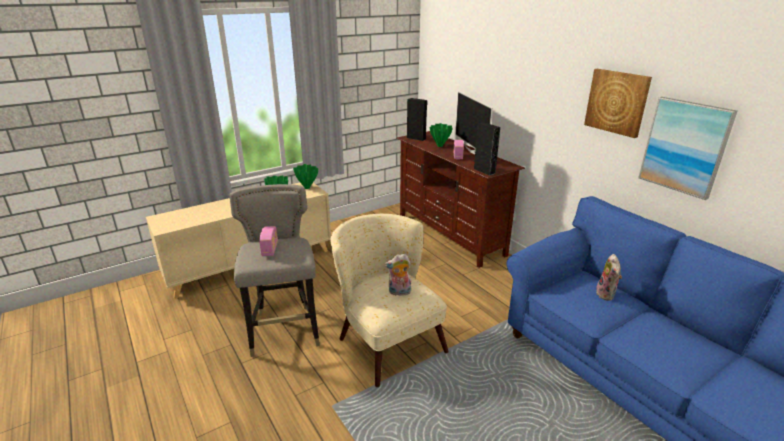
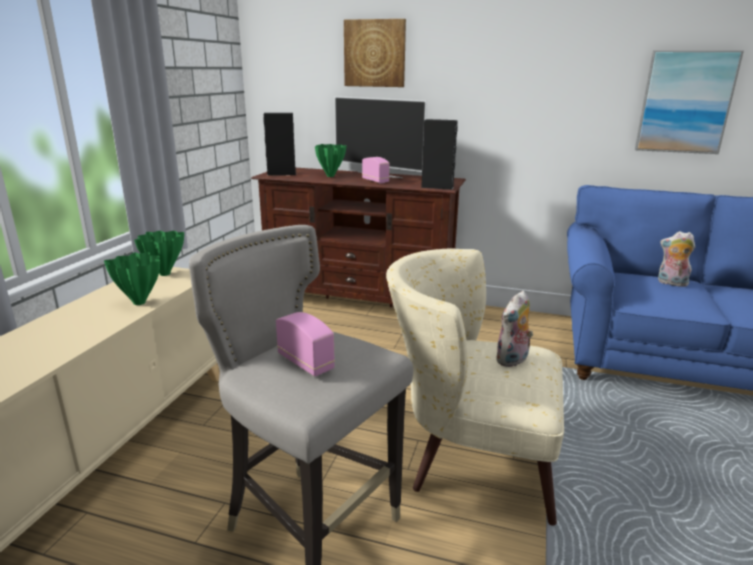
camera: 40 degrees left, 5 degrees down
picture [584,69,652,138] -> picture moved to [344,19,406,87]
plush toy [596,254,622,301] -> plush toy turned 150 degrees clockwise [658,231,695,287]

